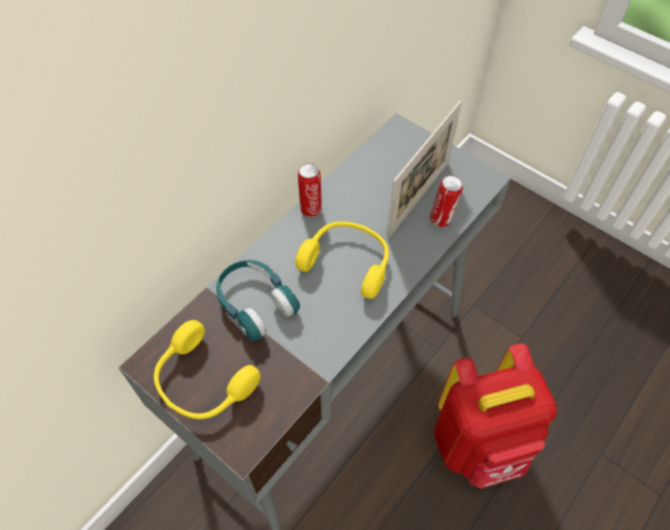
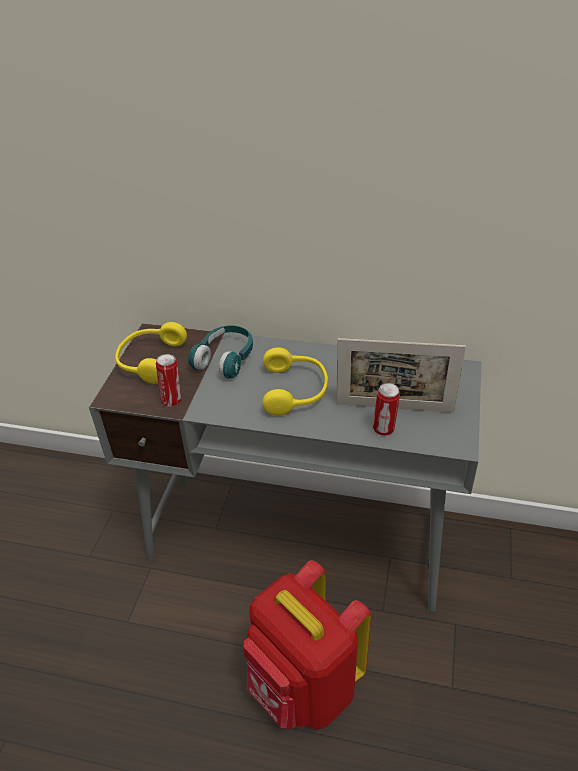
camera: 65 degrees right, 15 degrees down
can [298,163,322,217] -> can moved to [156,354,181,407]

